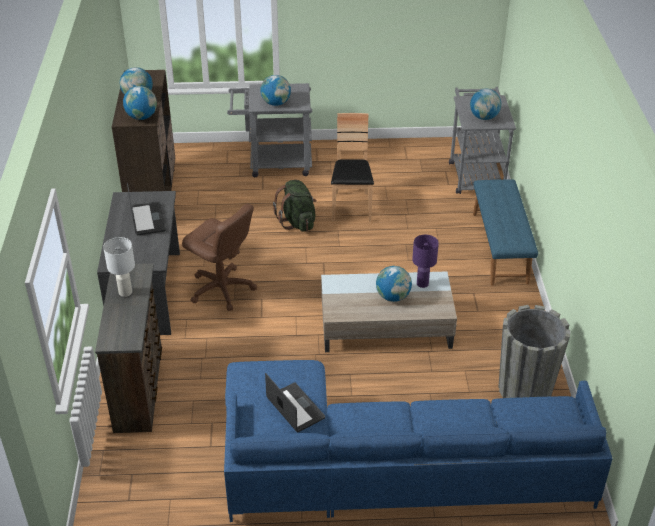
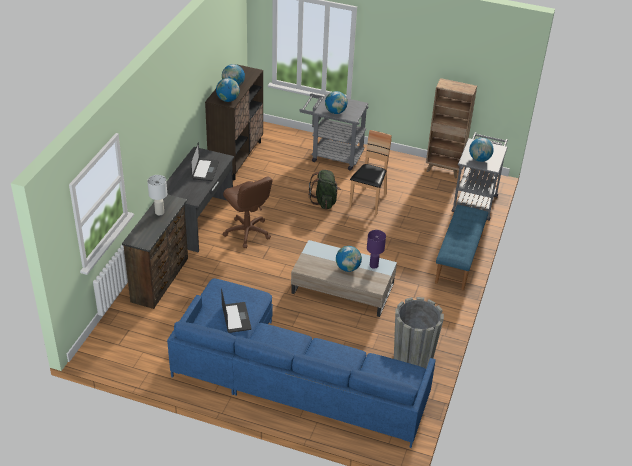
camera: 20 degrees right, 0 degrees up
none -> brown bookcase [426,78,477,179]

